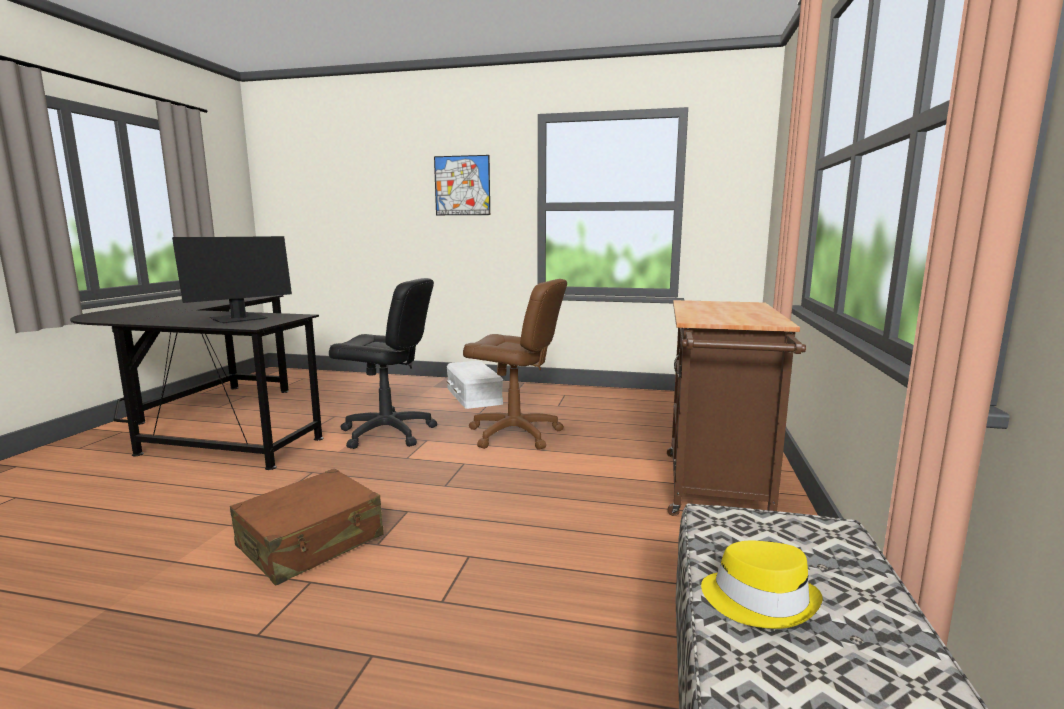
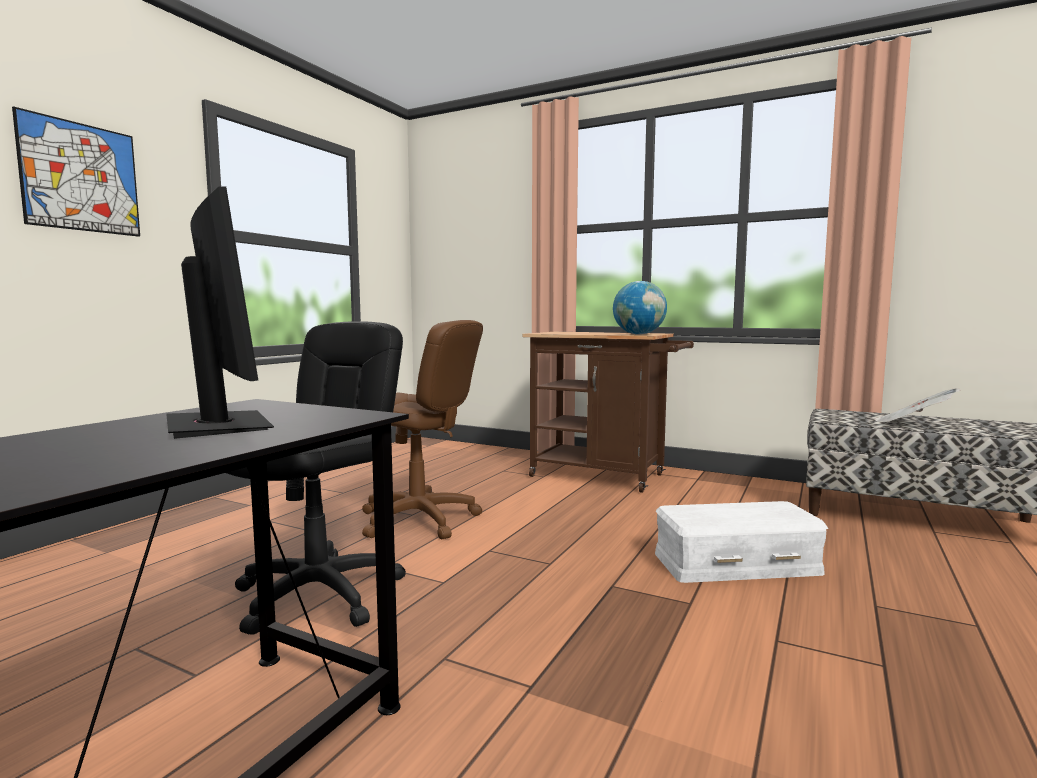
camera: 75 degrees left, 5 degrees down
brown suitcase [230,469,384,585] -> none
white storage box [446,361,503,409] -> white storage box moved to [655,501,828,583]
brown office chair [463,279,567,450] -> brown office chair turned 75 degrees clockwise [362,320,483,539]
yellow hat [701,541,823,629] -> newspaper [874,388,961,422]
none -> globe [613,281,667,335]

